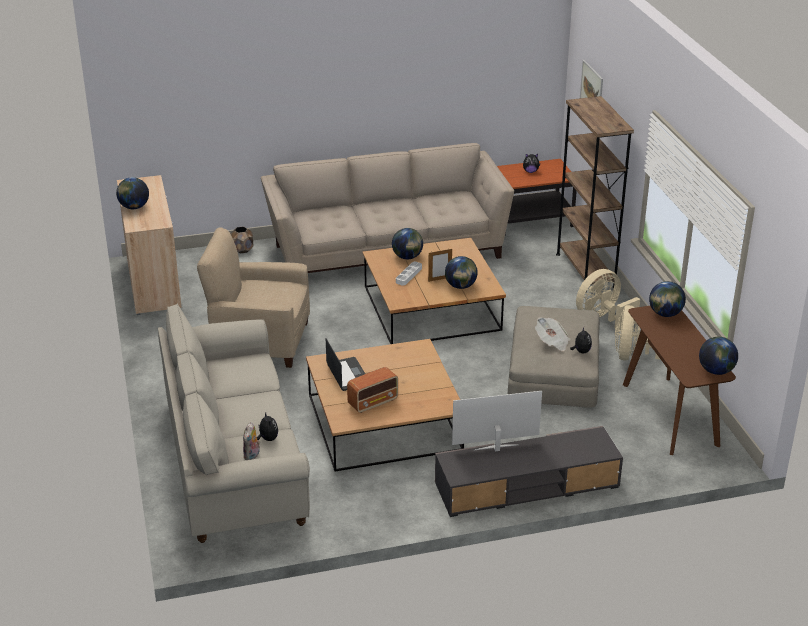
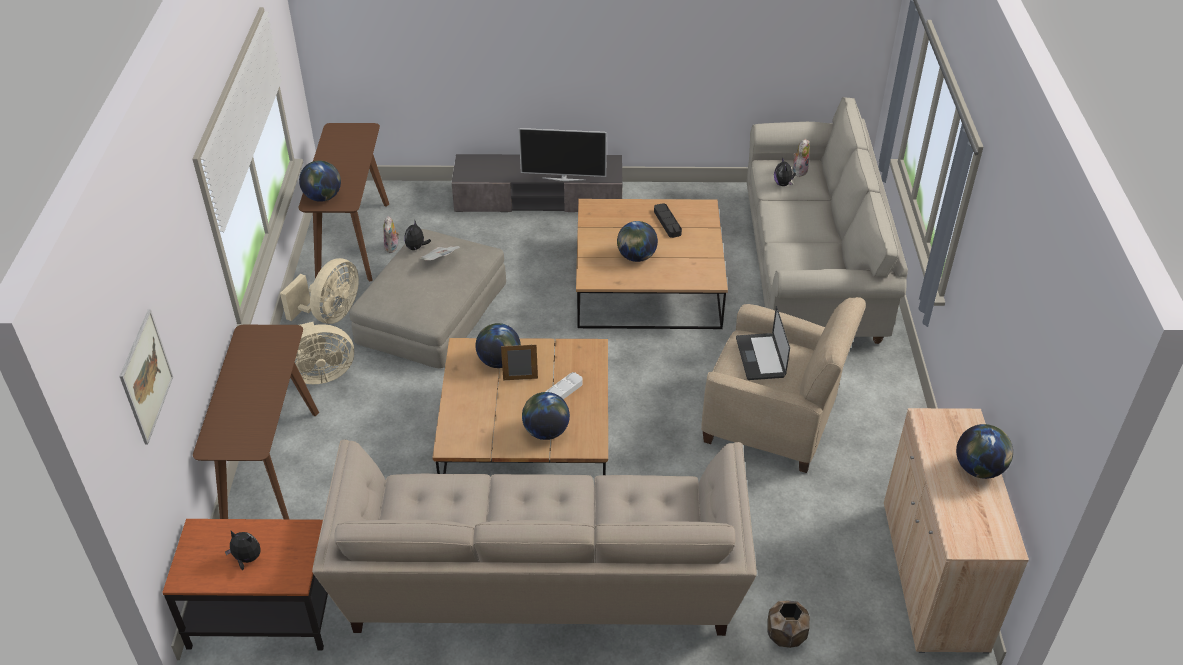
camera: 165 degrees left, 10 degrees up
laptop [326,339,365,391] -> laptop moved to [736,306,790,380]
radio [347,367,398,413] -> black tray [654,203,682,238]
brown bookcase [556,96,634,292] -> brown console table [193,325,319,519]
globe [699,337,738,375] -> globe moved to [617,221,658,262]
none -> plush toy [383,216,399,253]

